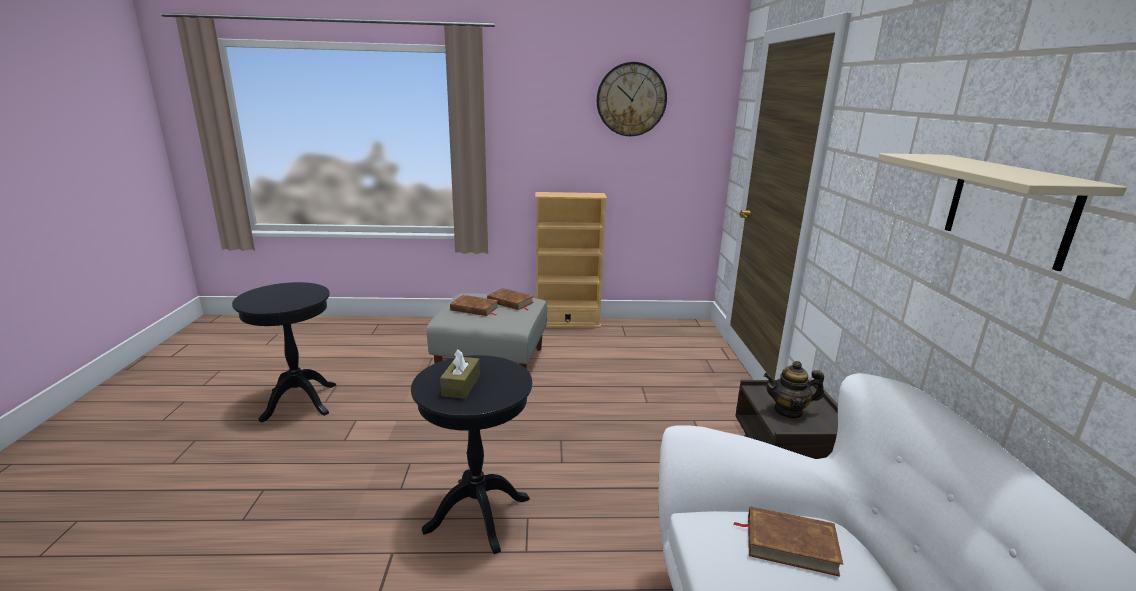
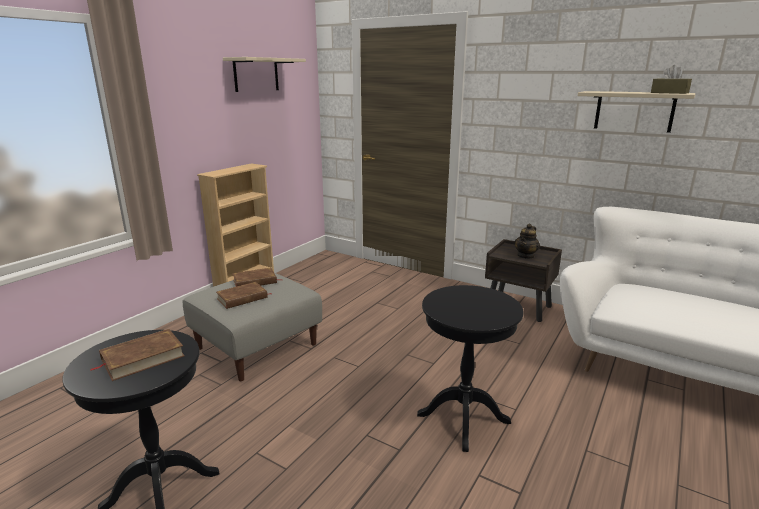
camera: 55 degrees left, 0 degrees up
brown tissue box [440,349,480,399] -> brown tissue box moved to [651,65,692,94]
wall clock [597,62,667,136] -> beige shelf [223,57,306,92]
brown book [733,506,843,577] -> brown book moved to [90,329,185,381]

